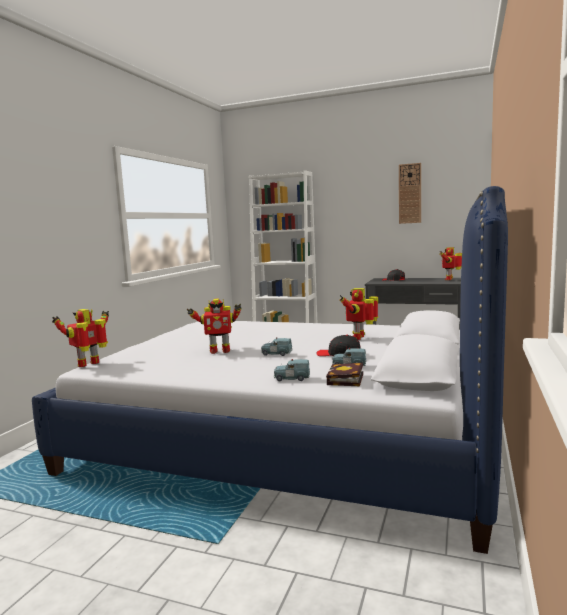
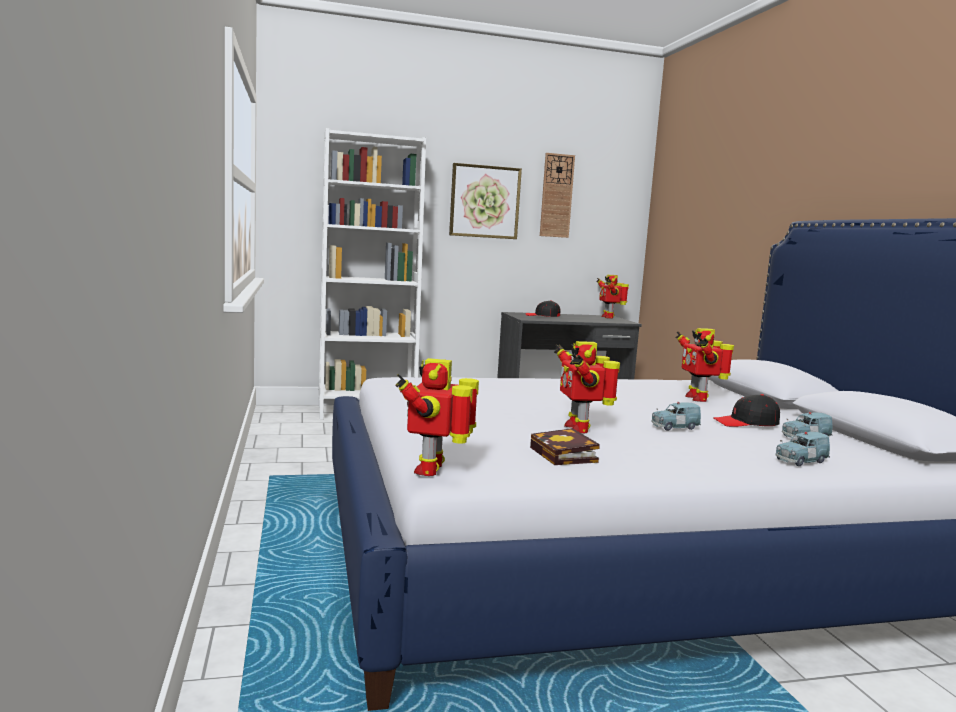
camera: 35 degrees left, 0 degrees up
toy robot [186,298,242,354] -> toy robot turned 120 degrees clockwise [554,341,620,433]
book [326,363,363,386] -> book moved to [530,428,600,465]
none -> picture [449,163,522,239]

